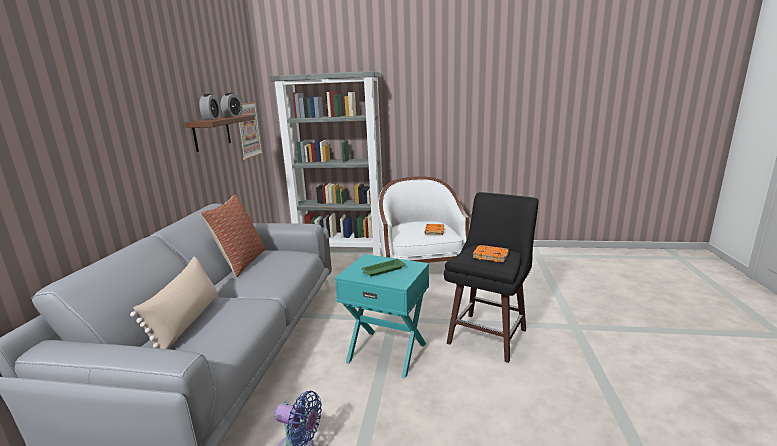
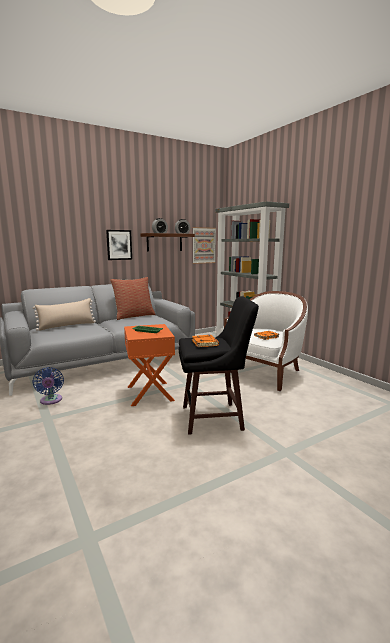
camera: 50 degrees right, 5 degrees down
turquoise side table [335,254,429,379] -> orange side table [124,324,175,406]
none -> picture [106,230,132,260]

